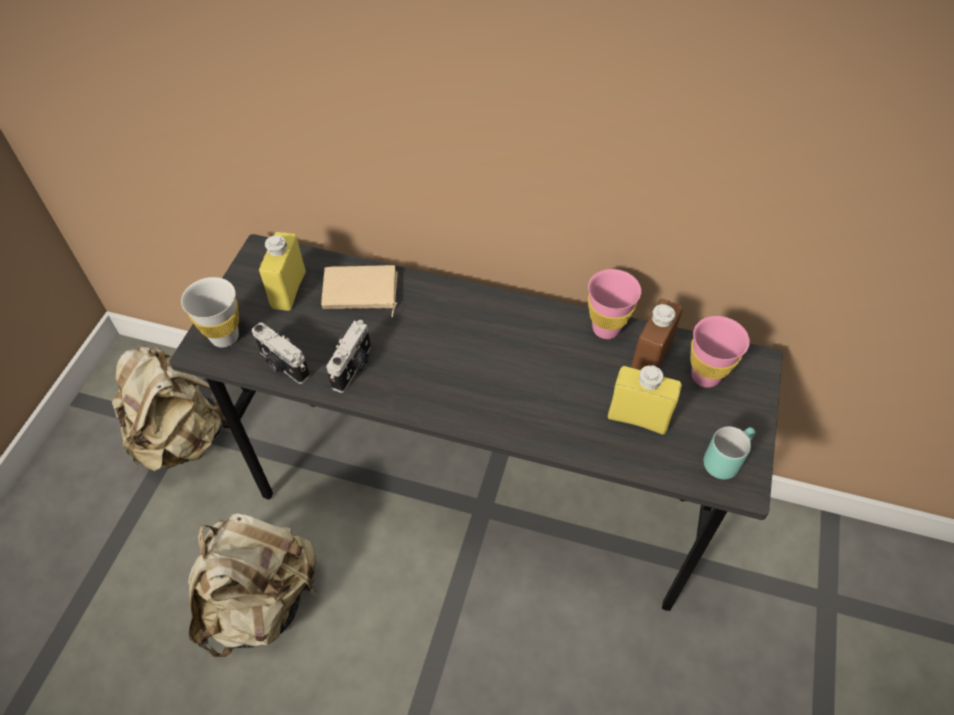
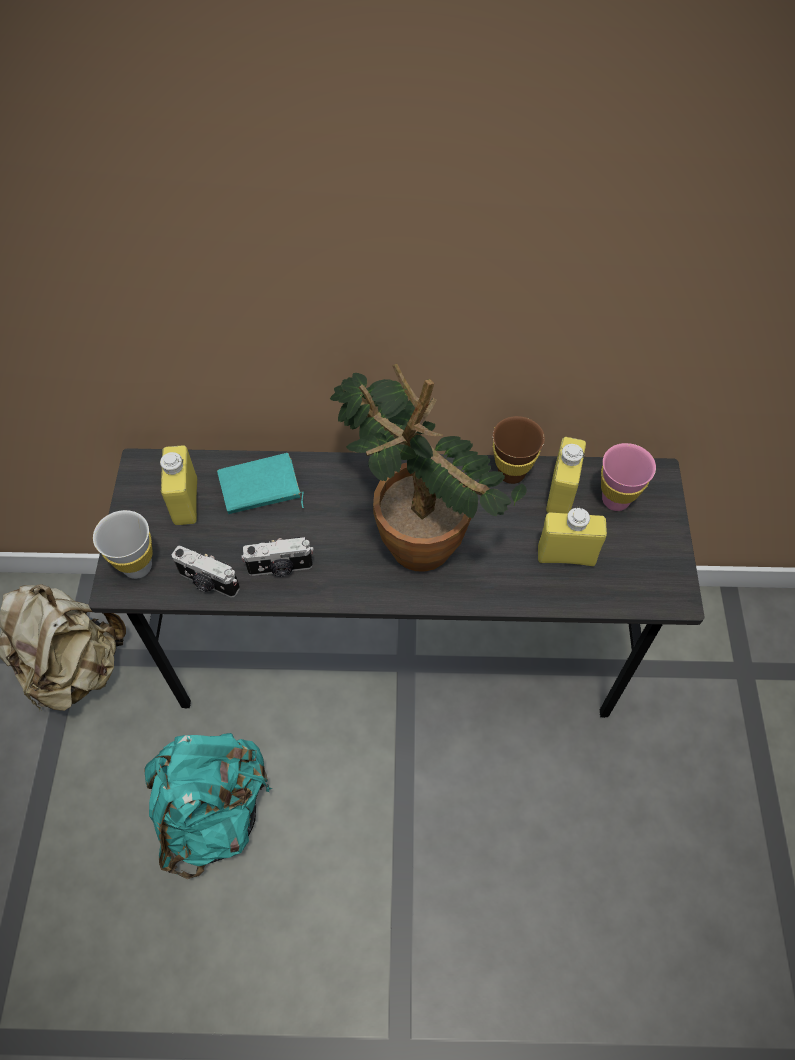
camera: 15 degrees left, 5 degrees up
beige backpack [188,513,317,657] -> turquoise backpack [145,733,272,879]
beige book [321,265,398,317] -> turquoise book [217,453,304,514]
camera [326,320,371,393] -> camera turned 75 degrees clockwise [241,537,314,576]
pink cup [588,269,641,339] -> brown cup [493,416,545,484]
brown bottle [631,299,683,370] -> yellow bottle [546,437,586,514]
turquoise mug [703,427,756,480] -> none
none -> potted plant [330,364,527,572]

